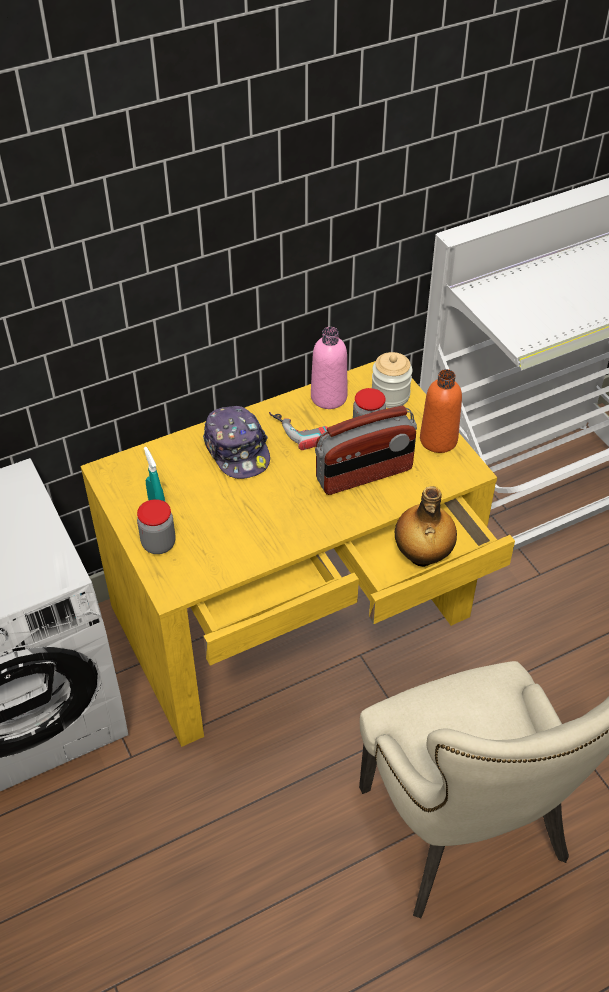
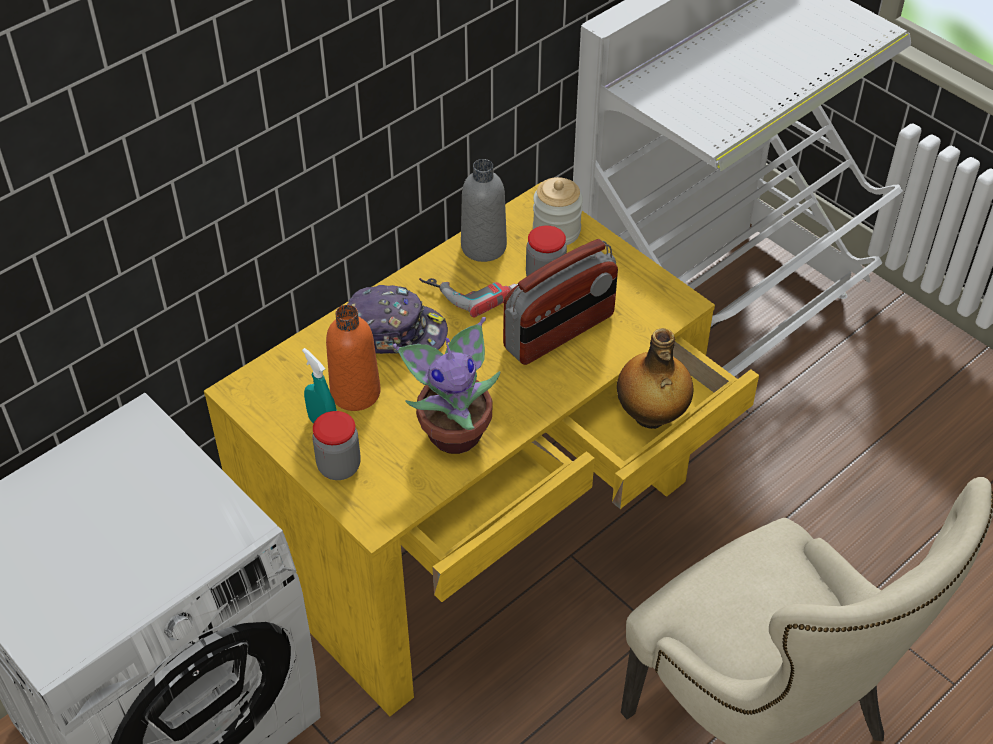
camera: 15 degrees left, 0 degrees up
cap [203,406,270,479] -> cap turned 45 degrees counterclockwise [347,285,448,354]
pink bottle [311,327,347,409] -> grey bottle [461,159,507,262]
orange bottle [420,369,462,453] -> orange bottle moved to [326,305,381,411]
none -> potted plant [392,317,500,454]

